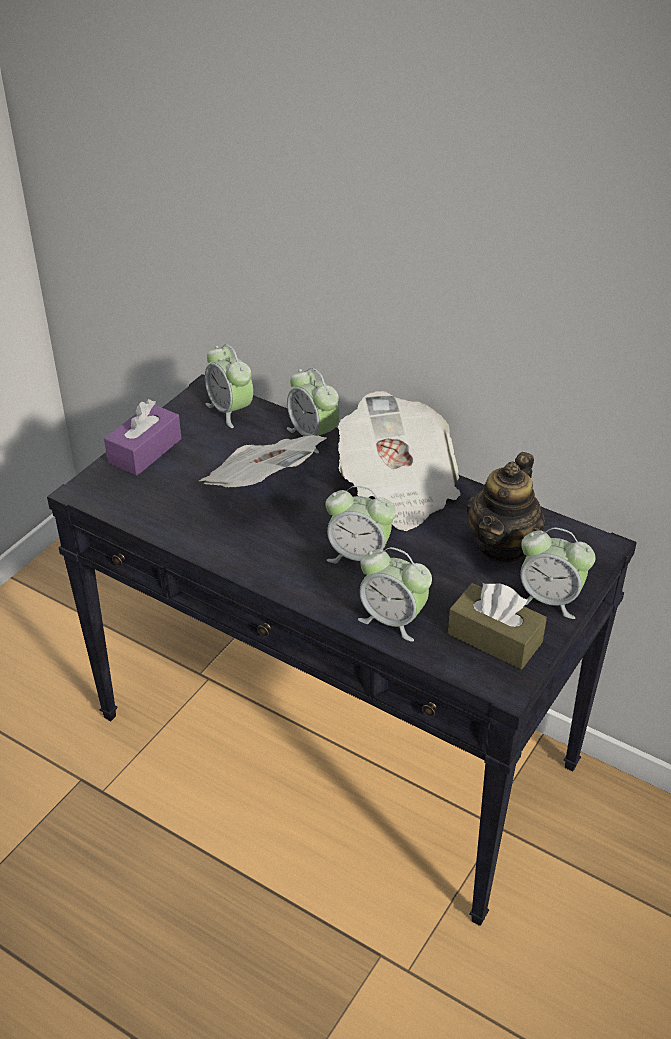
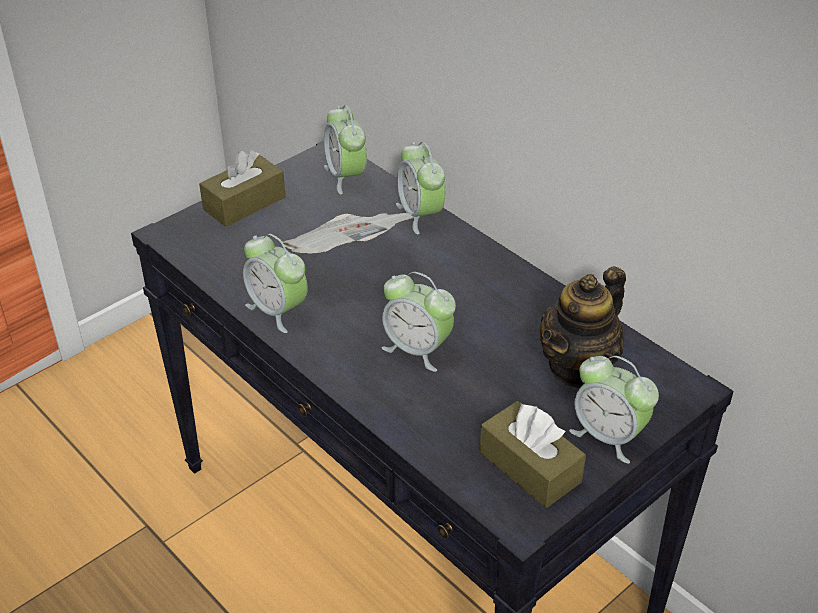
camera: 15 degrees right, 0 degrees up
purple tissue box [104,399,181,476] -> brown tissue box [199,150,285,227]
newspaper [338,391,460,531] -> none
alarm clock [358,547,432,641] -> alarm clock moved to [243,234,308,333]

